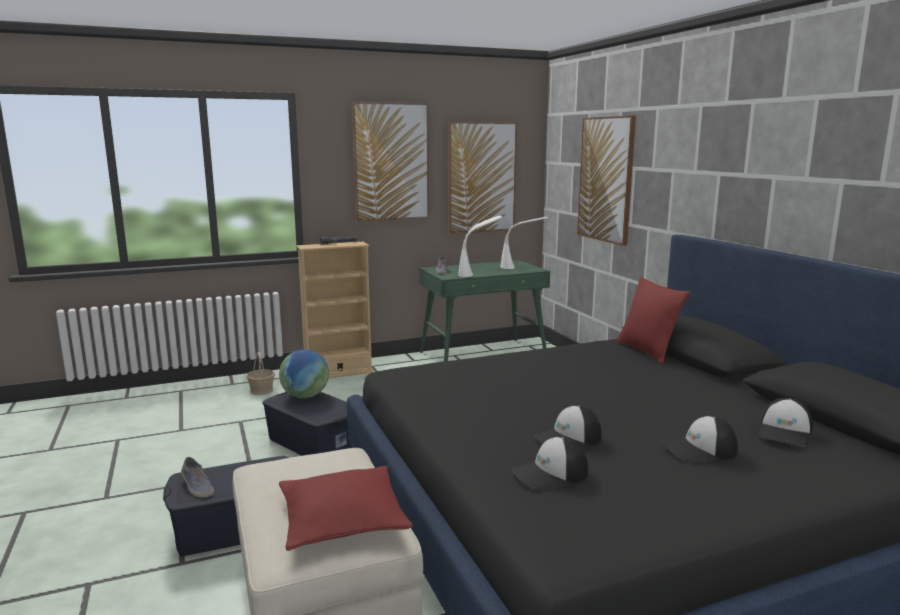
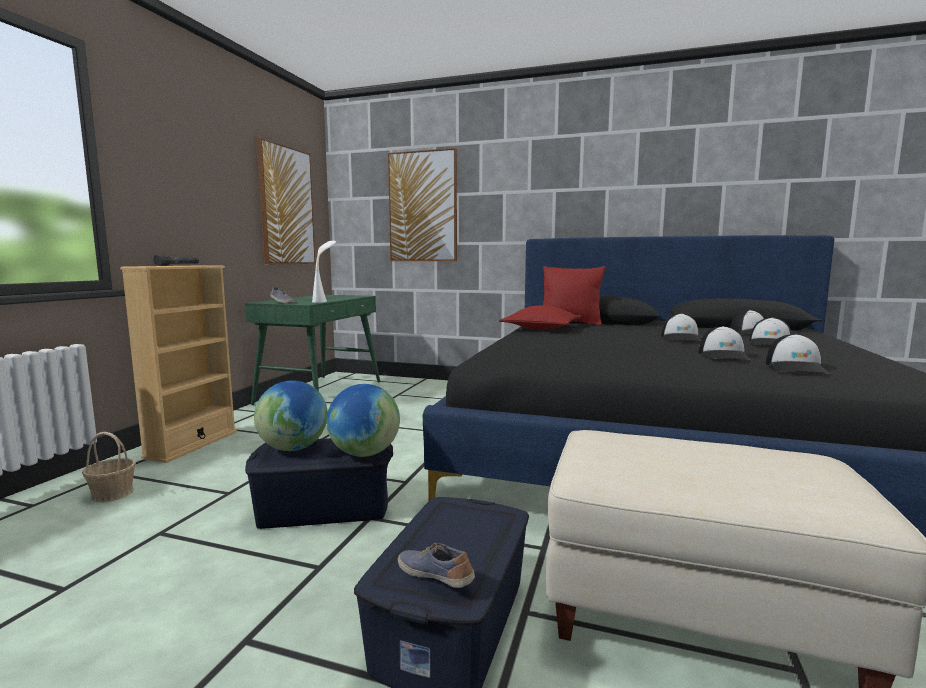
camera: 50 degrees left, 5 degrees down
shoe [181,457,214,498] -> shoe turned 135 degrees counterclockwise [398,543,475,588]
red pillow [279,466,413,551] -> red pillow moved to [499,305,581,330]
picture [352,102,429,222] -> none
white table lamp [500,217,548,269] -> none
none -> globe [326,384,400,457]
none -> cap [661,313,701,341]

